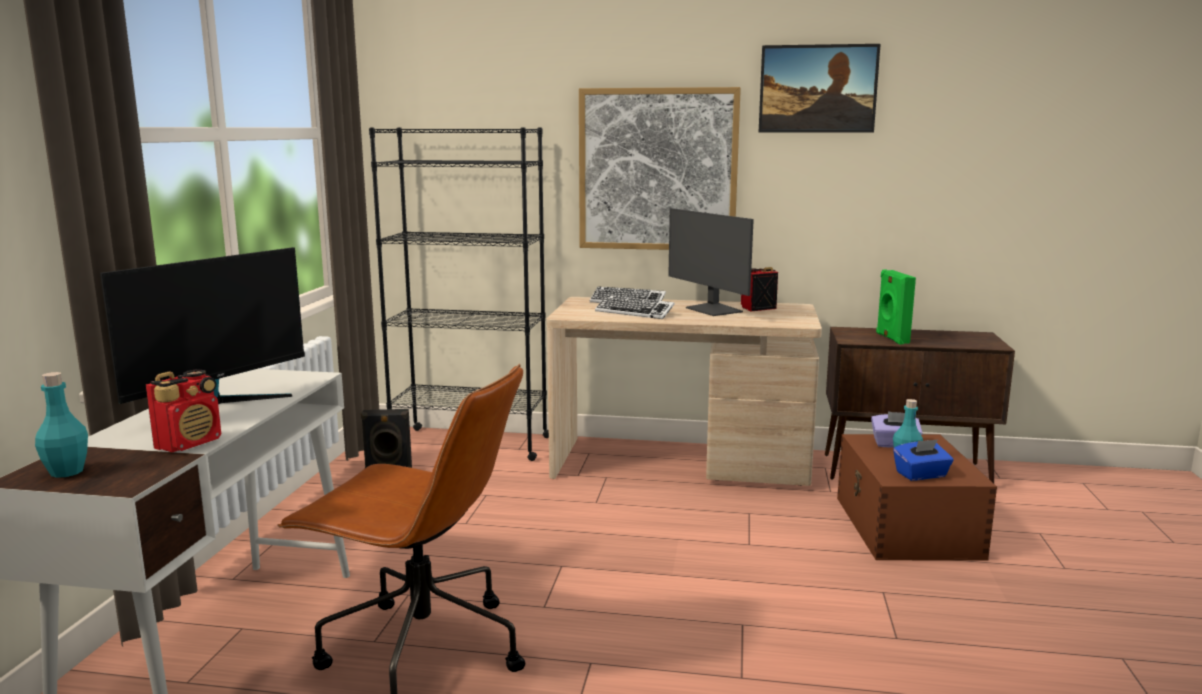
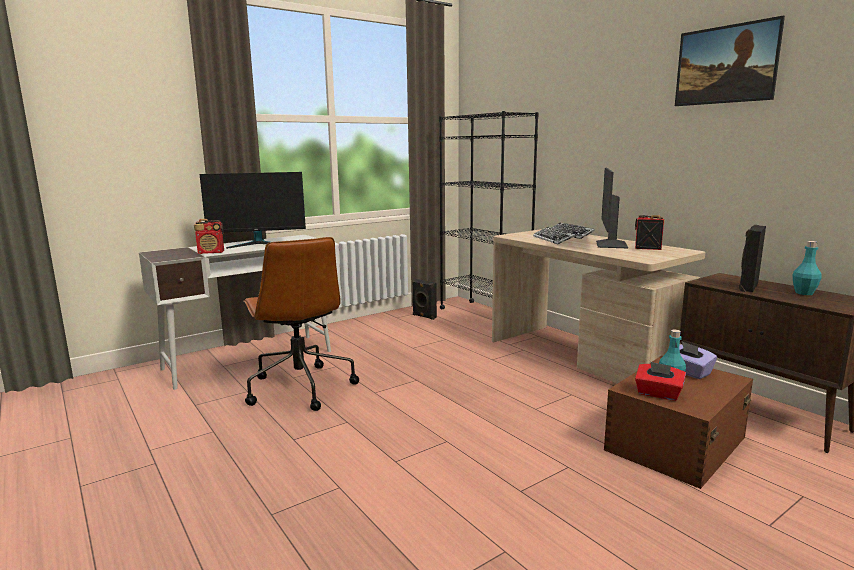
camera: 45 degrees right, 0 degrees up
turquoise bottle [35,372,88,478] -> turquoise bottle moved to [793,241,822,295]
picture [579,87,741,250] -> none
green speaker [876,270,916,344] -> black speaker [739,225,766,292]
blue tissue box [893,440,954,481] -> red tissue box [635,362,686,401]

